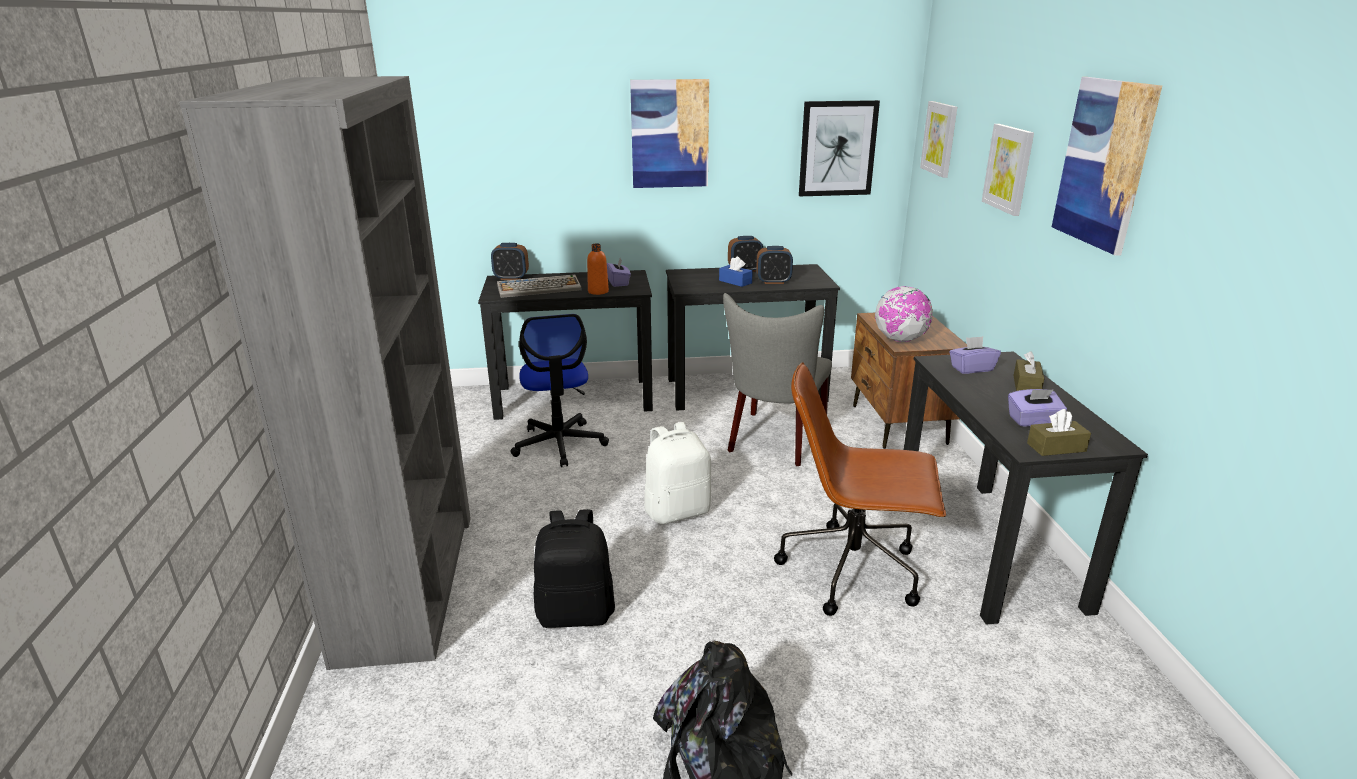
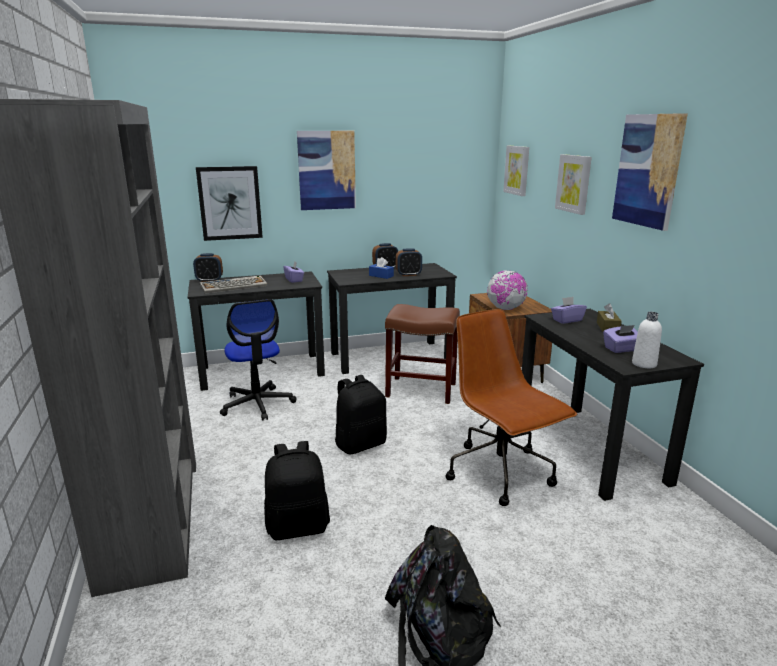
camera: 10 degrees left, 5 degrees down
orange bottle [587,243,609,295] -> none
white backpack [644,422,711,524] -> black backpack [335,375,387,454]
grey chair [723,293,832,466] -> brown stool [385,304,460,404]
brown office chair [774,362,946,616] -> brown office chair turned 60 degrees clockwise [446,309,577,506]
picture [799,100,880,196] -> picture moved to [196,166,263,241]
brown tissue box [1027,409,1091,456] -> white bottle [632,312,662,368]

